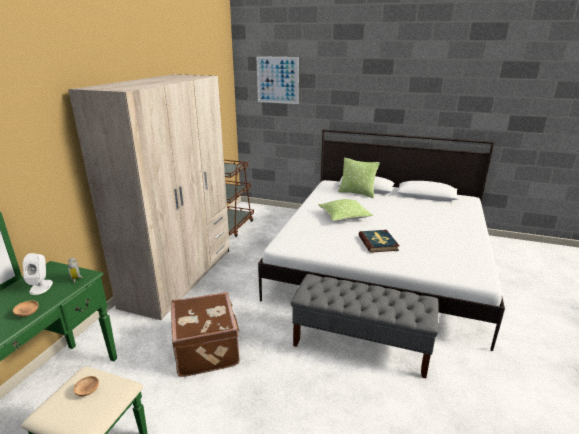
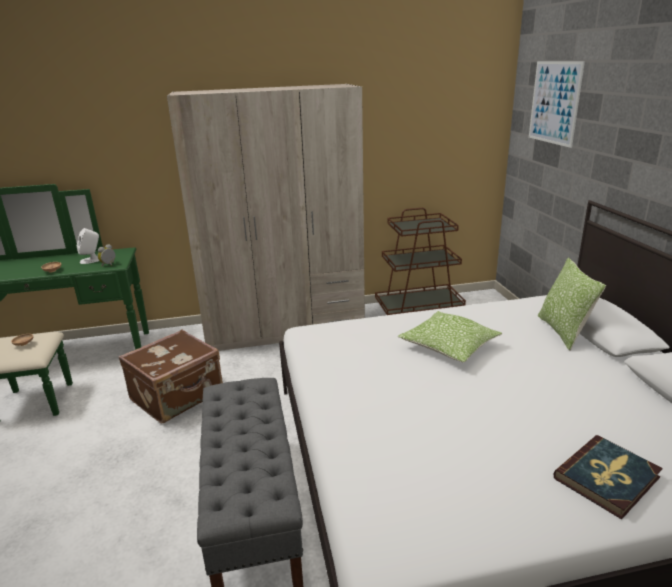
camera: 60 degrees right, 0 degrees up
book [359,230,399,253] -> book moved to [554,435,663,519]

